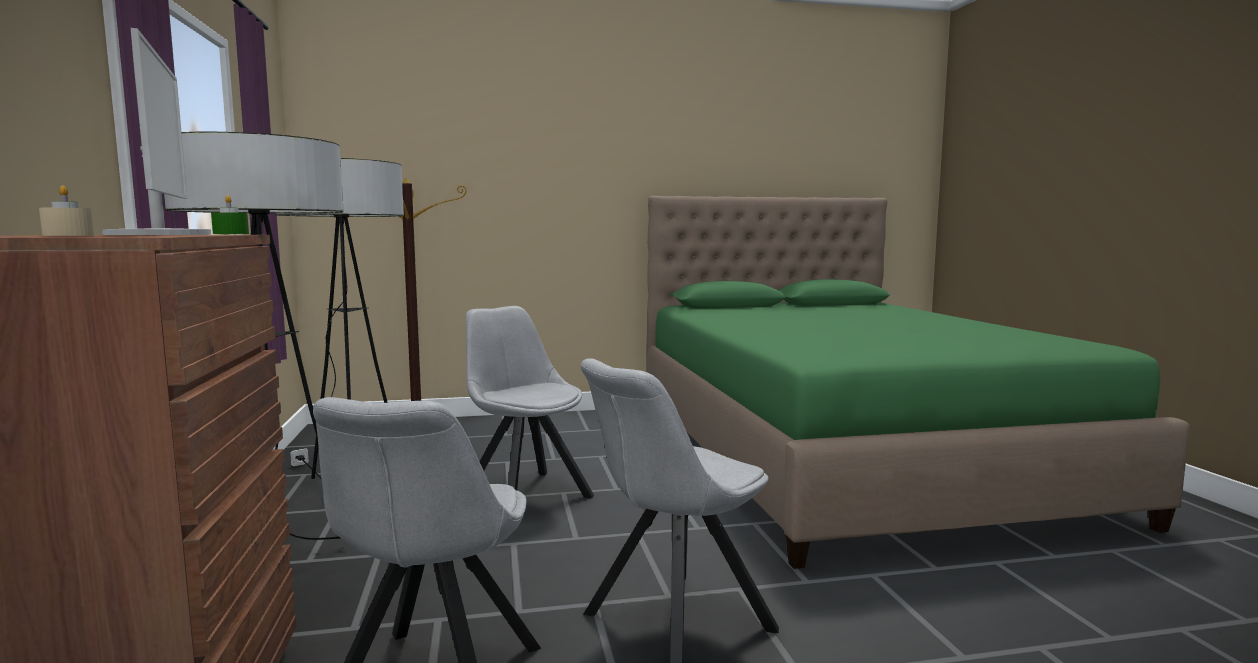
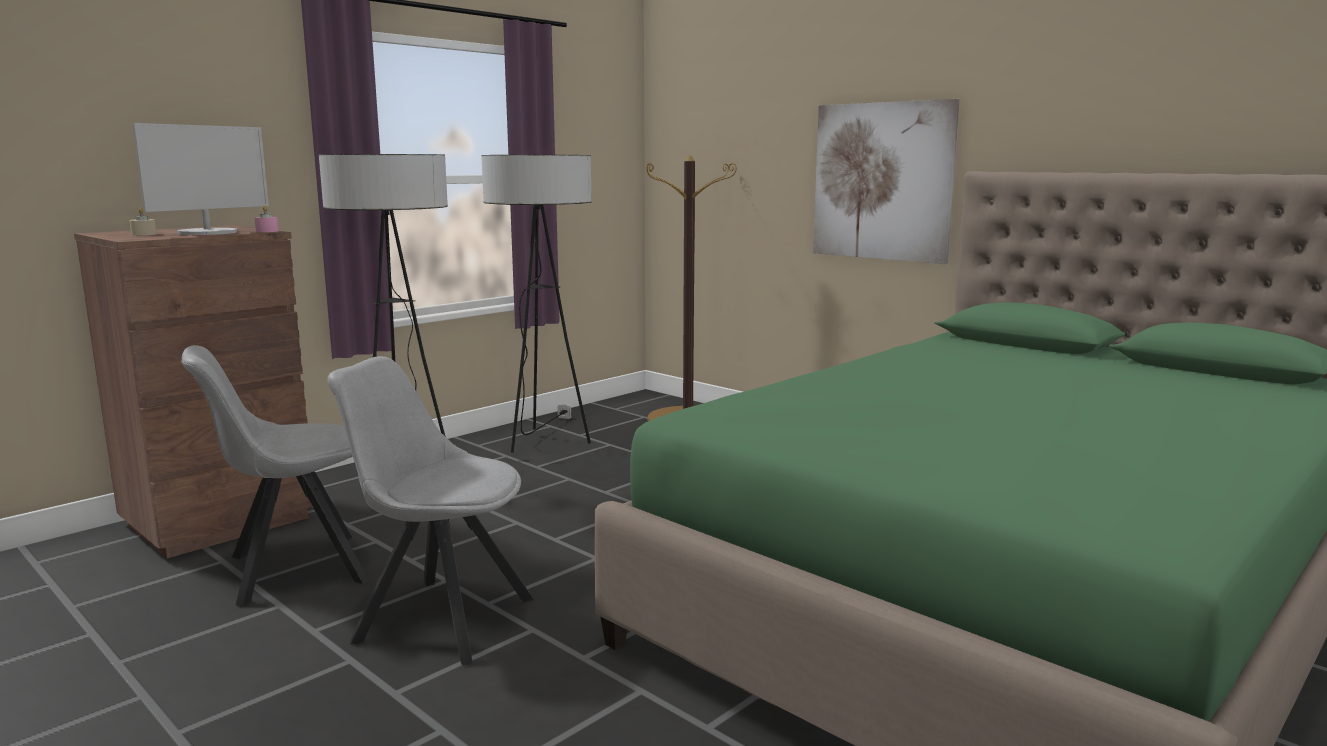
camera: 55 degrees right, 5 degrees up
green candle [211,195,249,234] -> pink candle [255,206,279,232]
grey chair [466,306,594,498] -> none
none -> picture [813,99,960,264]

